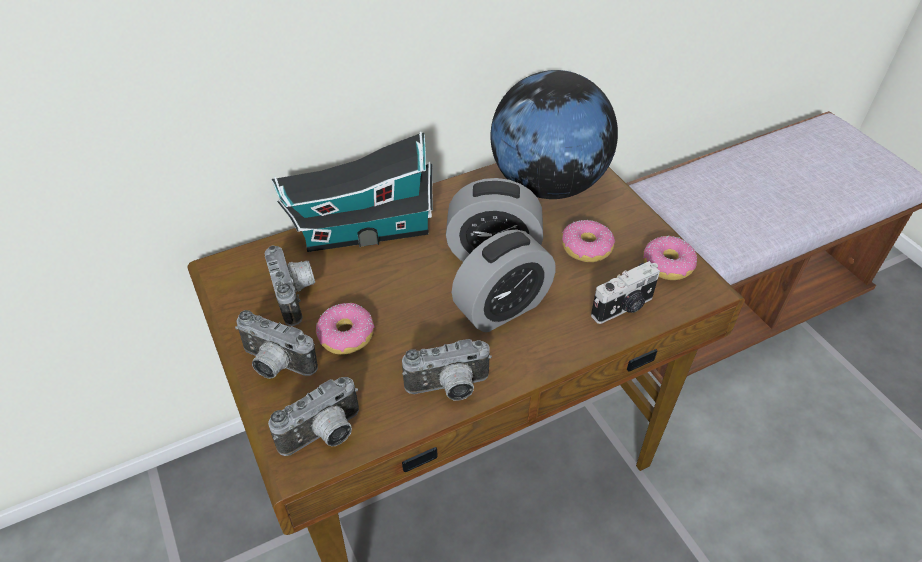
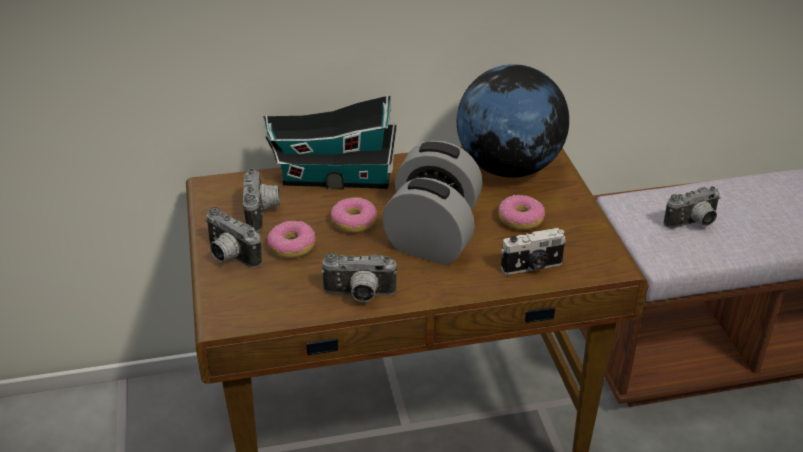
camera: 15 degrees right, 10 degrees down
camera [268,377,359,456] -> camera moved to [663,186,721,229]
alarm clock [452,229,555,332] -> alarm clock turned 135 degrees counterclockwise [382,177,475,266]
donut [643,236,697,280] -> donut moved to [331,197,377,233]

